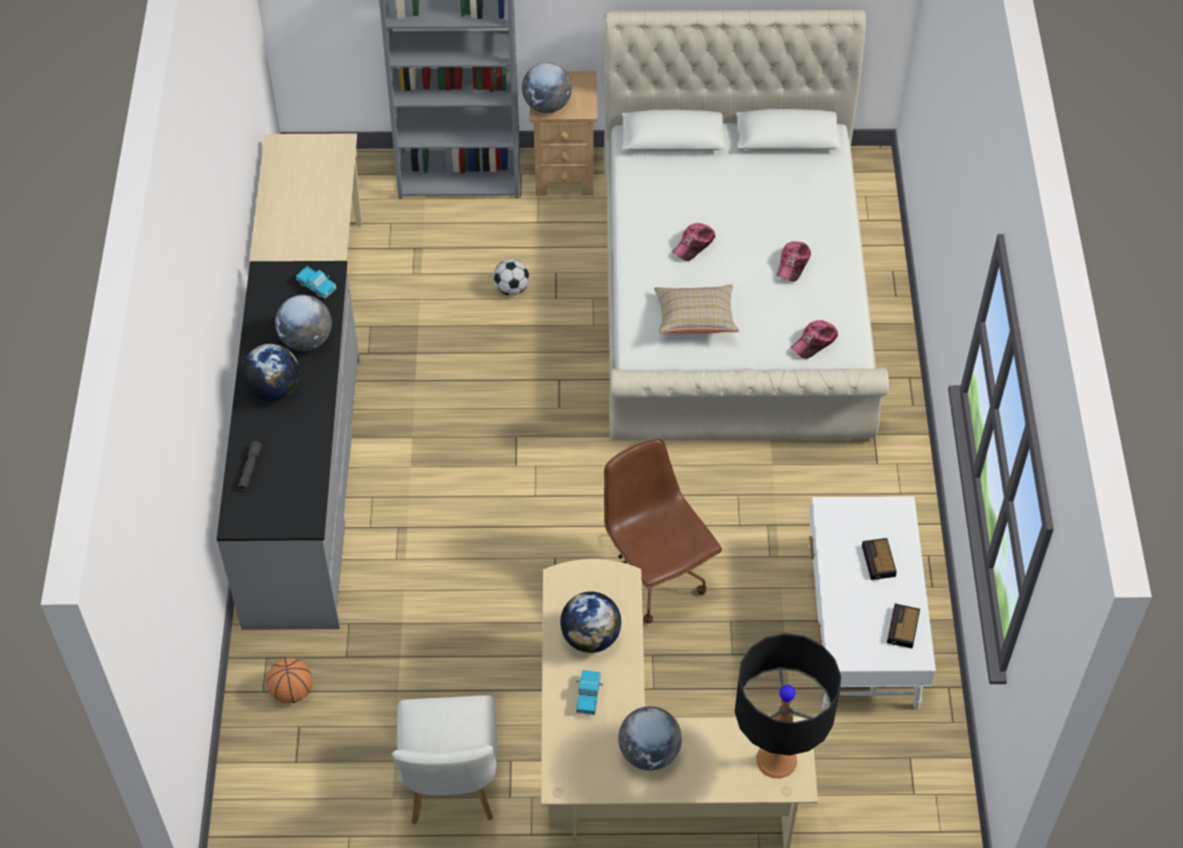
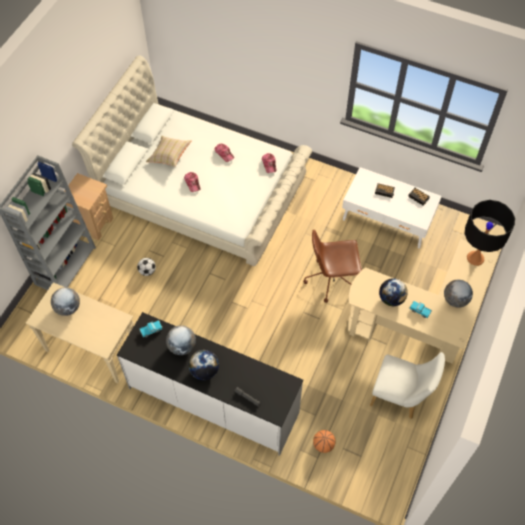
camera: 65 degrees left, 5 degrees up
globe [522,62,572,113] -> globe moved to [51,287,80,316]
beige pillow [654,285,740,334] -> beige pillow moved to [146,136,192,167]

